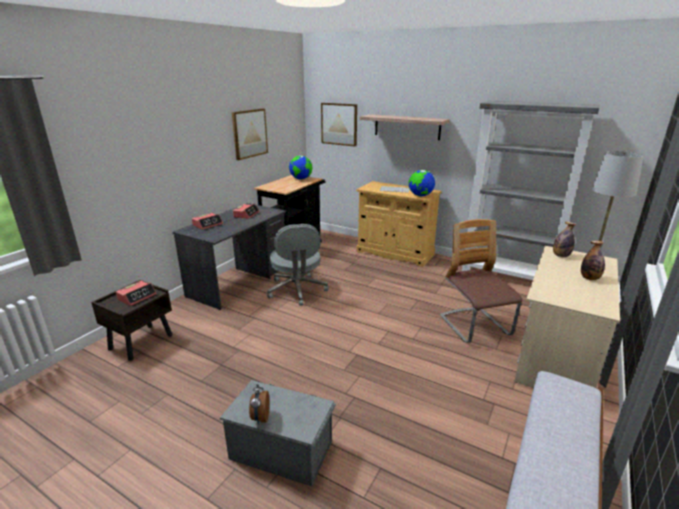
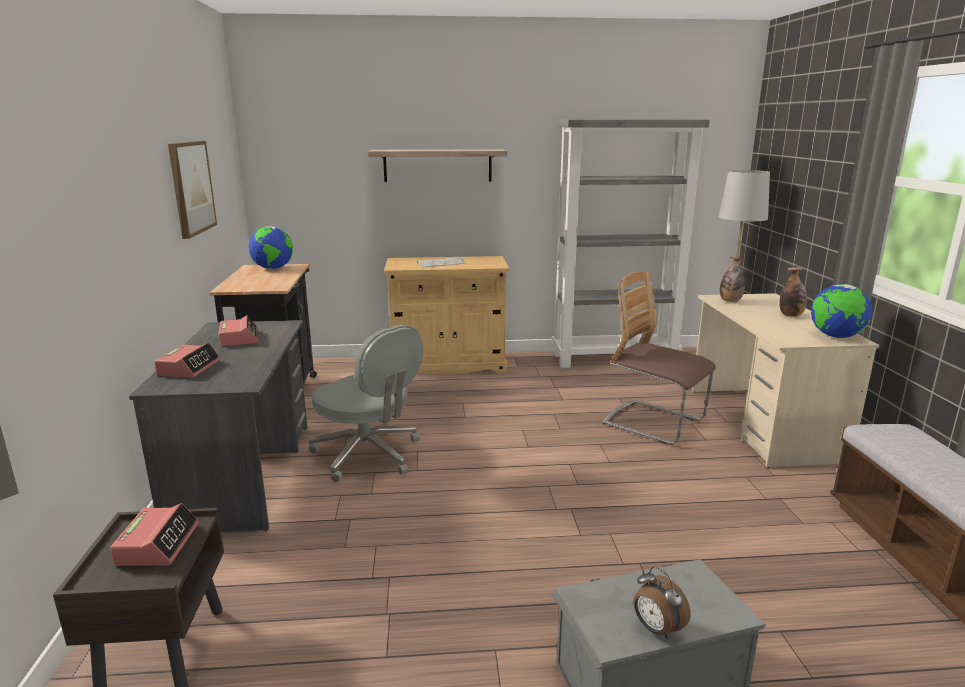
camera: 35 degrees left, 5 degrees down
picture [321,103,357,146] -> none
globe [409,170,435,196] -> globe moved to [811,284,872,338]

